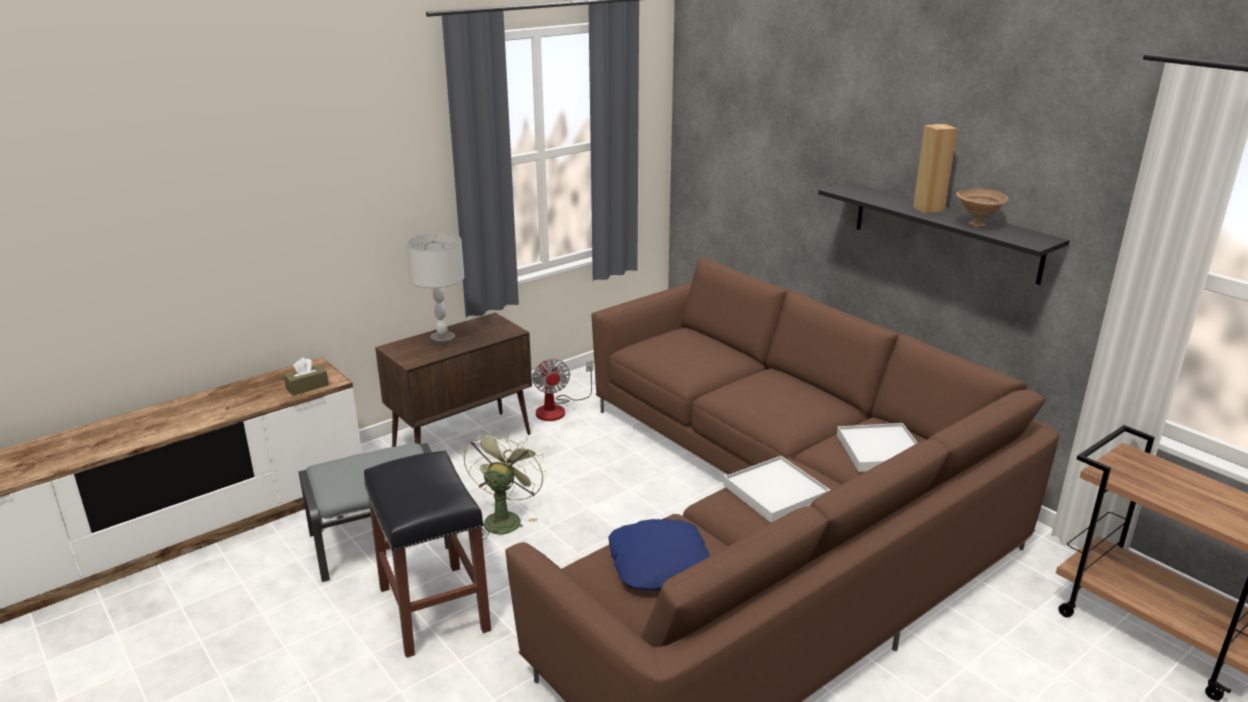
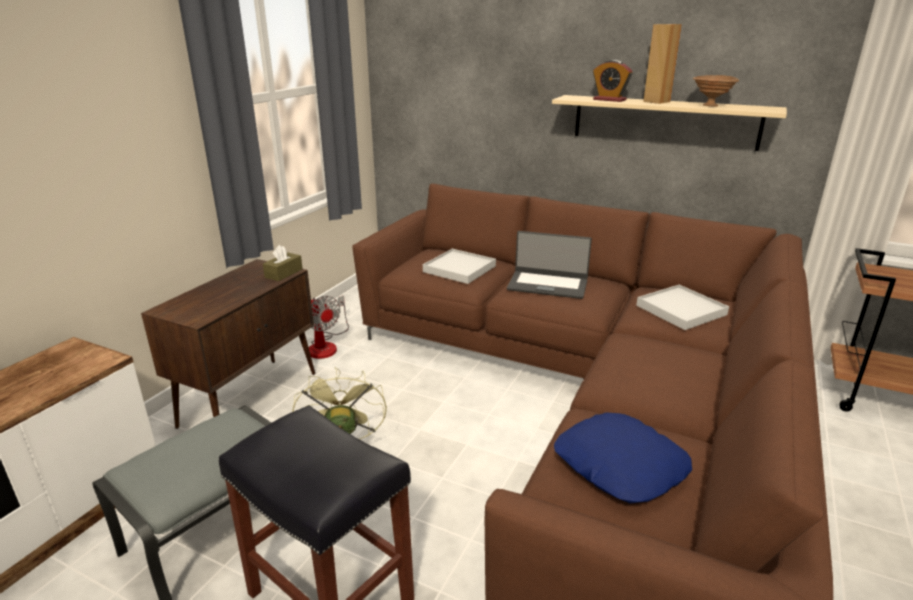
camera: 25 degrees left, 0 degrees up
brown tissue box [283,357,329,396] -> brown tissue box moved to [263,245,303,281]
grey table lamp [406,233,465,345] -> none
white tray [724,456,830,523] -> white tray moved to [423,249,496,284]
black shelf [818,182,1070,285] -> beige shelf [552,95,787,151]
none -> laptop [507,231,592,299]
none -> alarm clock [593,60,633,102]

